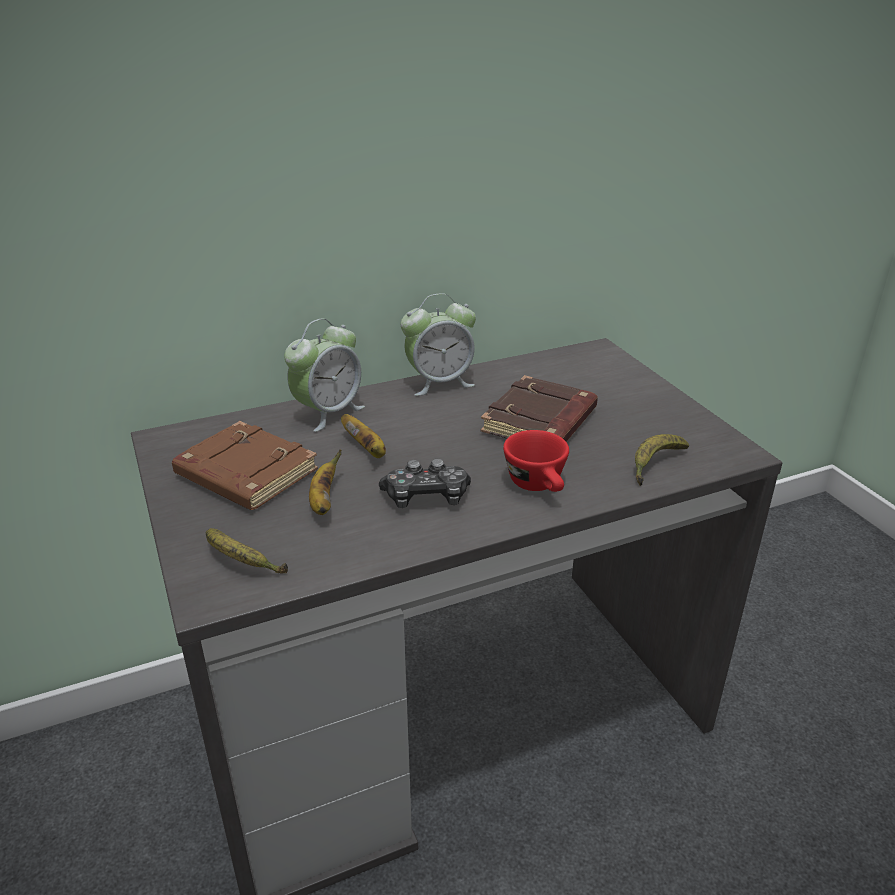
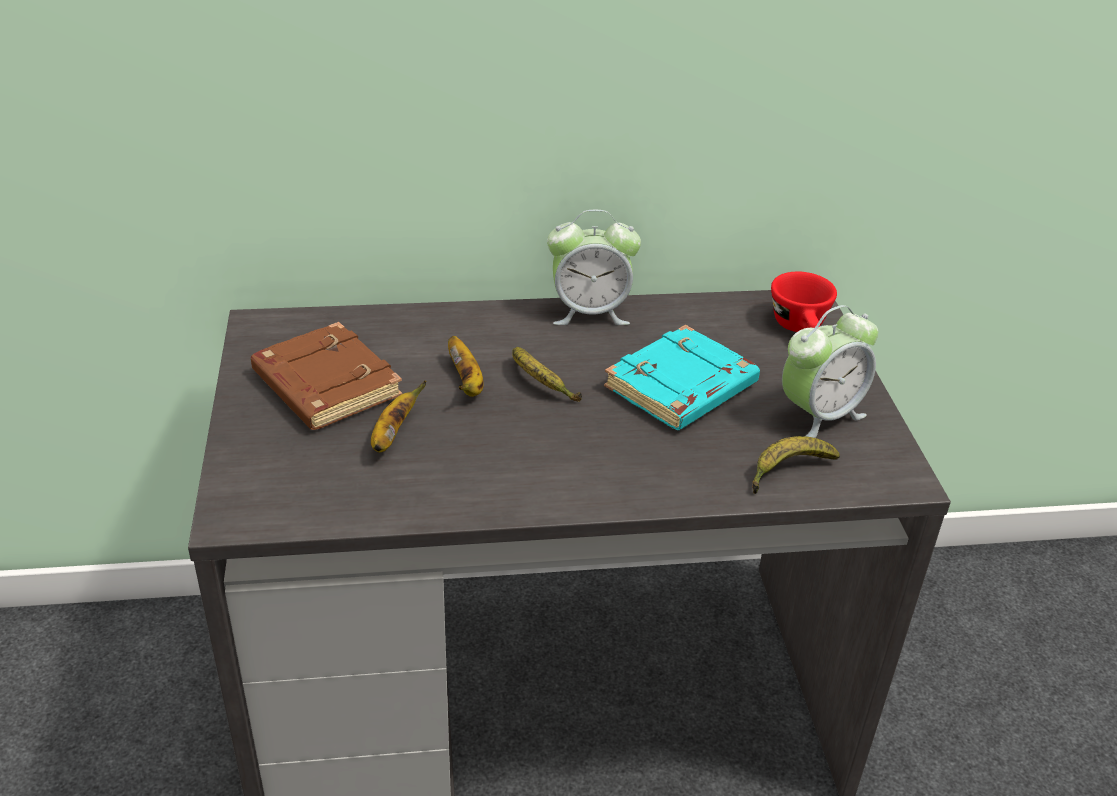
camera: 15 degrees right, 5 degrees up
banana [206,528,288,574] -> banana moved to [512,347,582,402]
alarm clock [284,318,365,432] -> alarm clock moved to [782,305,878,438]
game controller [379,459,471,508] -> none
brown book [481,375,598,442] -> turquoise book [604,325,760,430]
red cup [503,430,569,492] -> red cup moved to [771,272,837,332]

